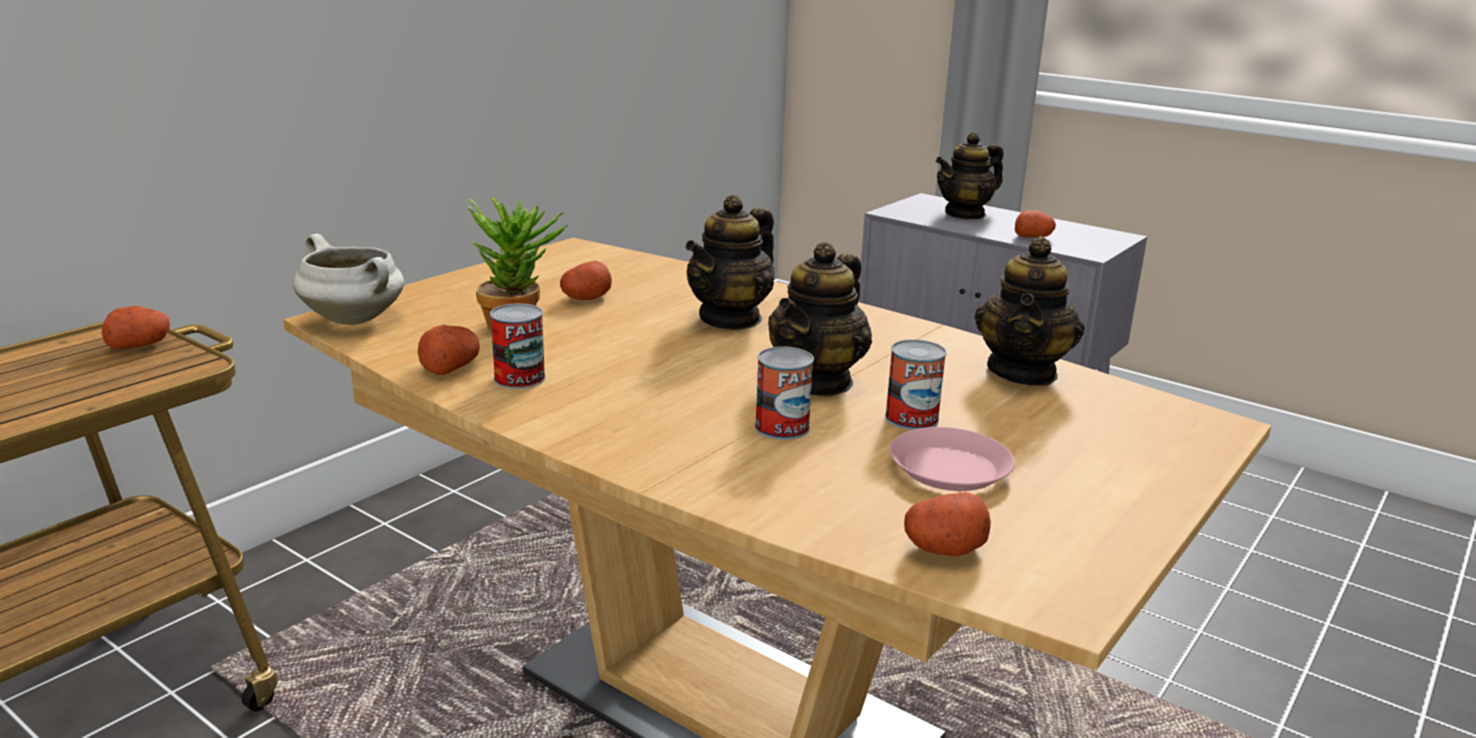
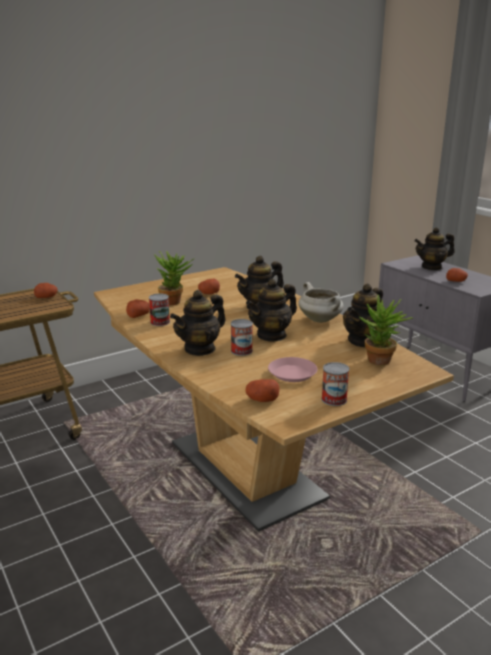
camera: 20 degrees right, 0 degrees up
white cooking pot [293,234,404,325] -> white cooking pot moved to [298,282,344,323]
can [885,339,947,430] -> can moved to [321,362,349,406]
none -> teapot [170,290,226,356]
none -> potted plant [360,295,413,365]

